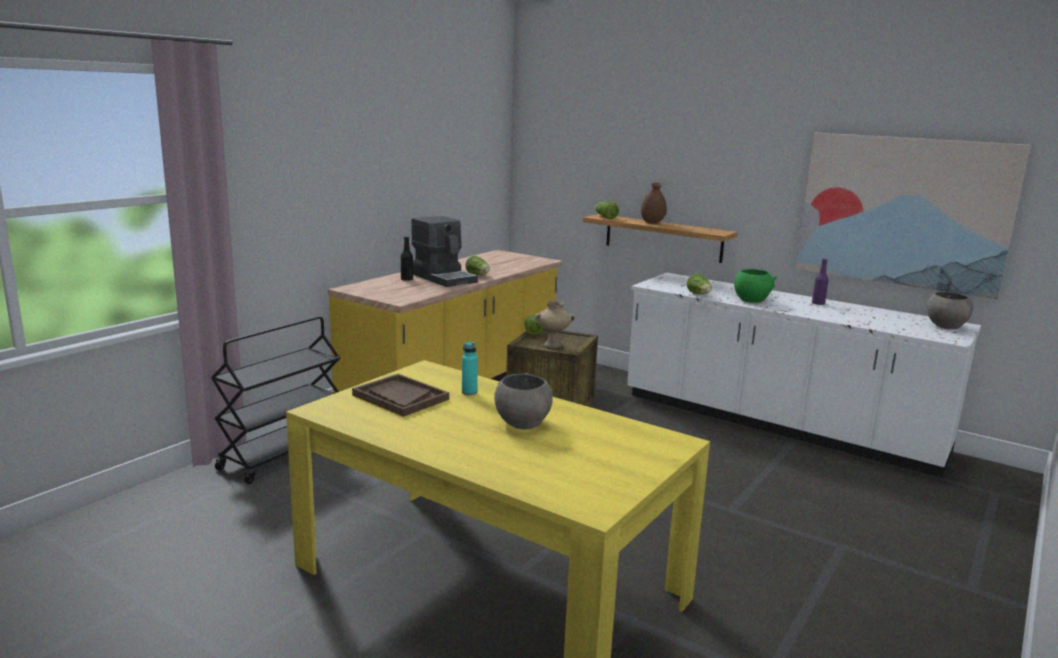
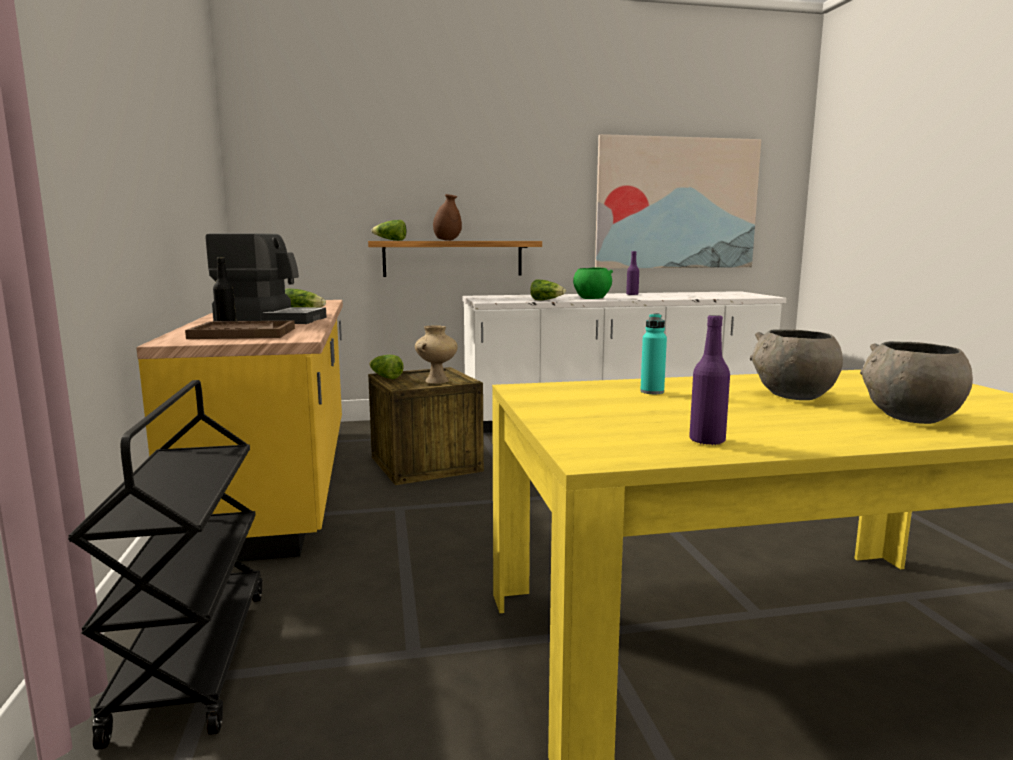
camera: 45 degrees left, 5 degrees down
brown tray [352,374,449,417] -> brown tray moved to [185,321,295,339]
grey bowl [926,291,973,329] -> grey bowl moved to [860,341,973,424]
none -> purple bottle [689,315,730,446]

